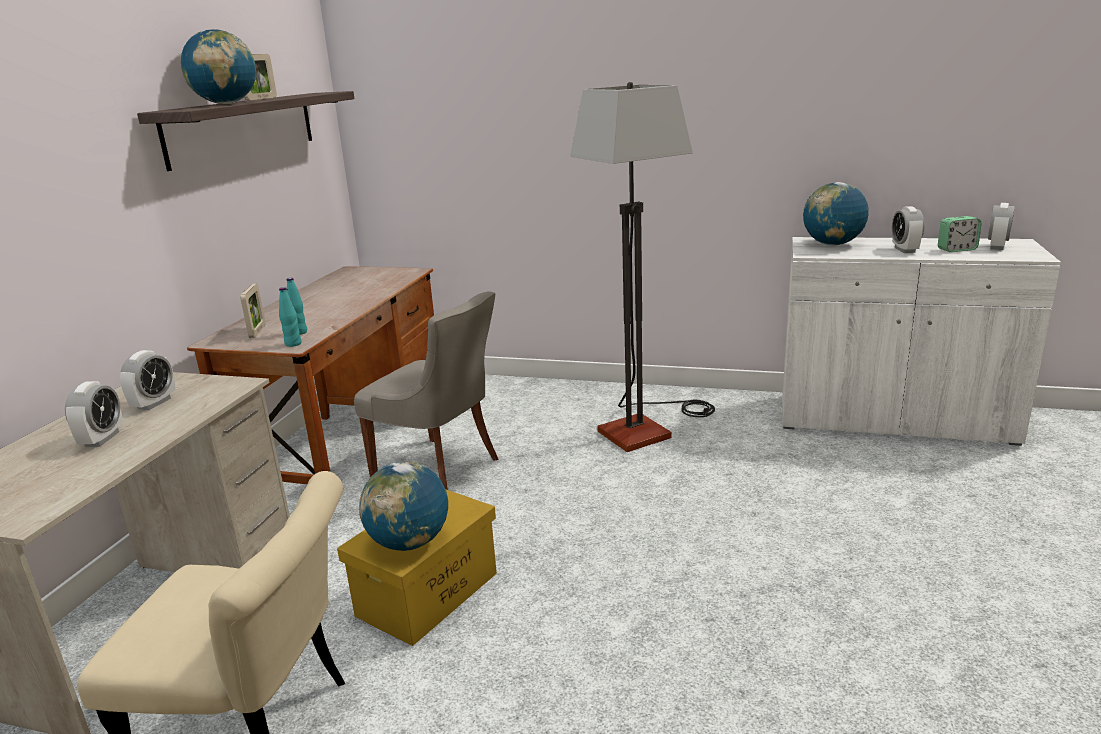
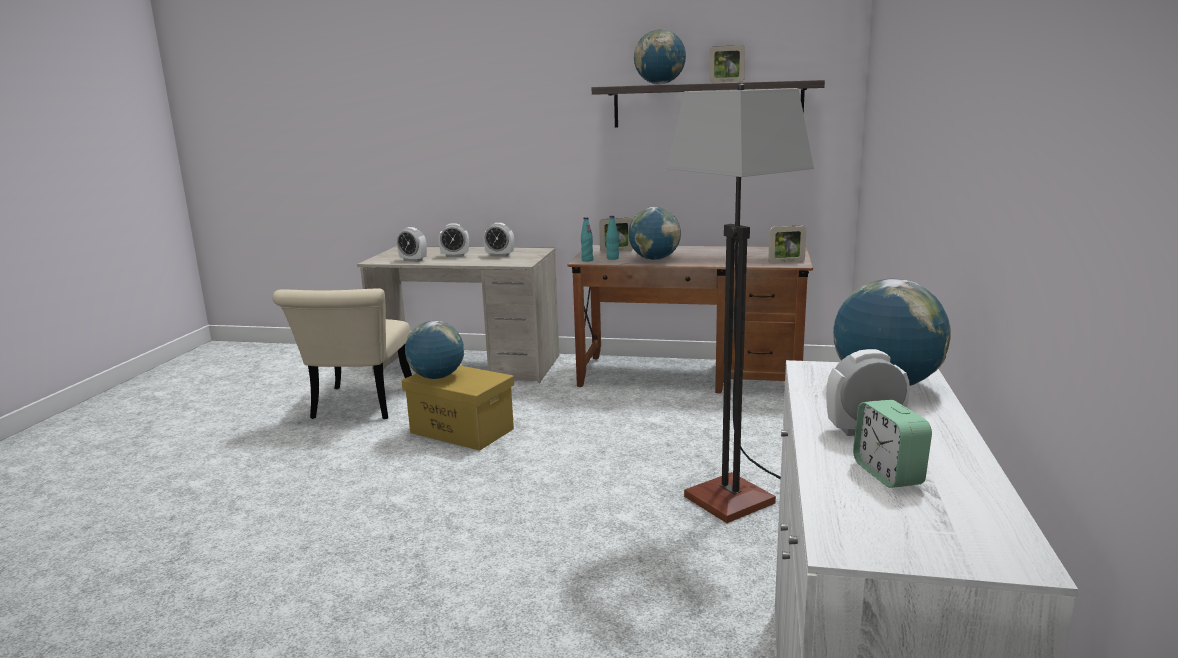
camera: 85 degrees right, 5 degrees down
grey chair [354,292,498,490] -> none
alarm clock [988,203,1015,250] -> alarm clock moved to [397,227,427,262]
none -> globe [628,207,681,260]
none -> picture frame [768,225,807,264]

